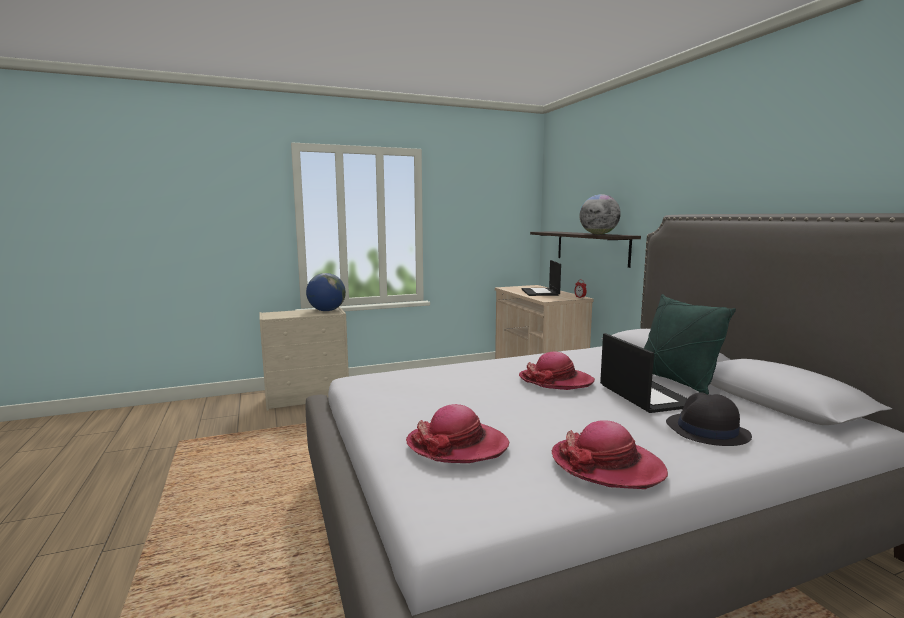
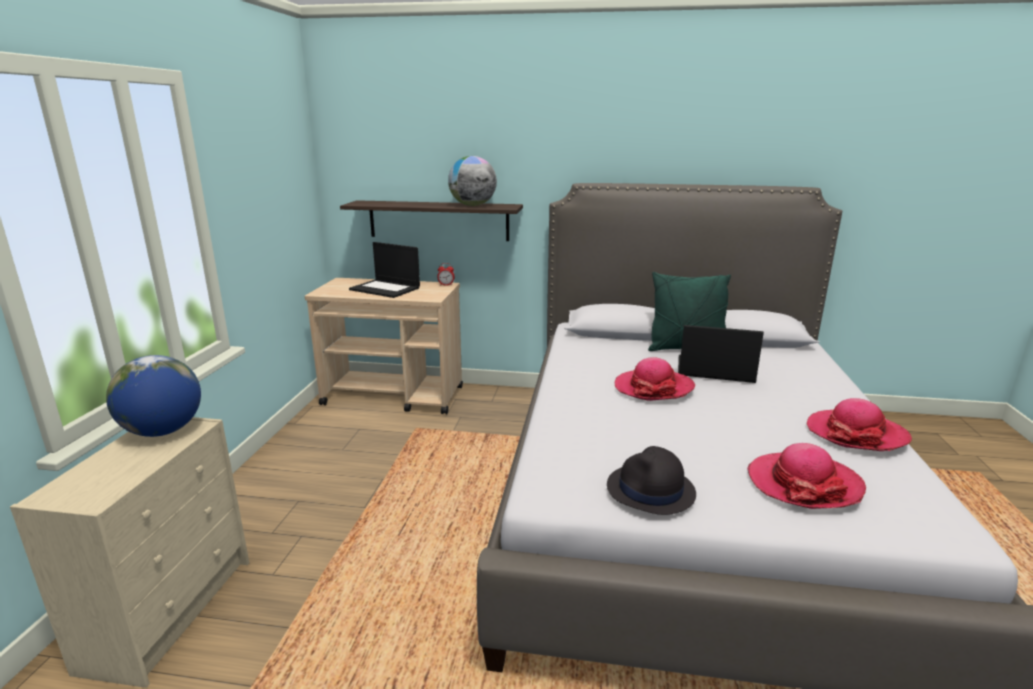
camera: 60 degrees left, 10 degrees up
black hat [666,392,752,446] -> black hat moved to [607,446,696,515]

